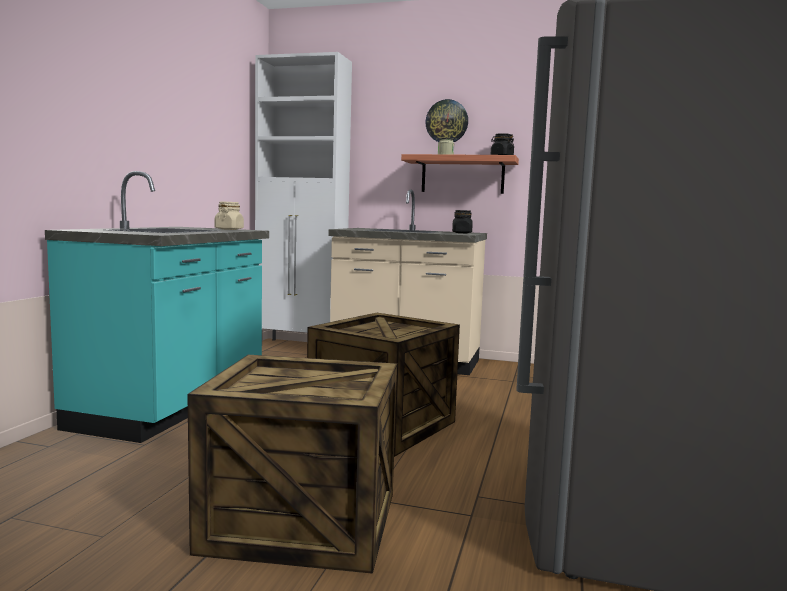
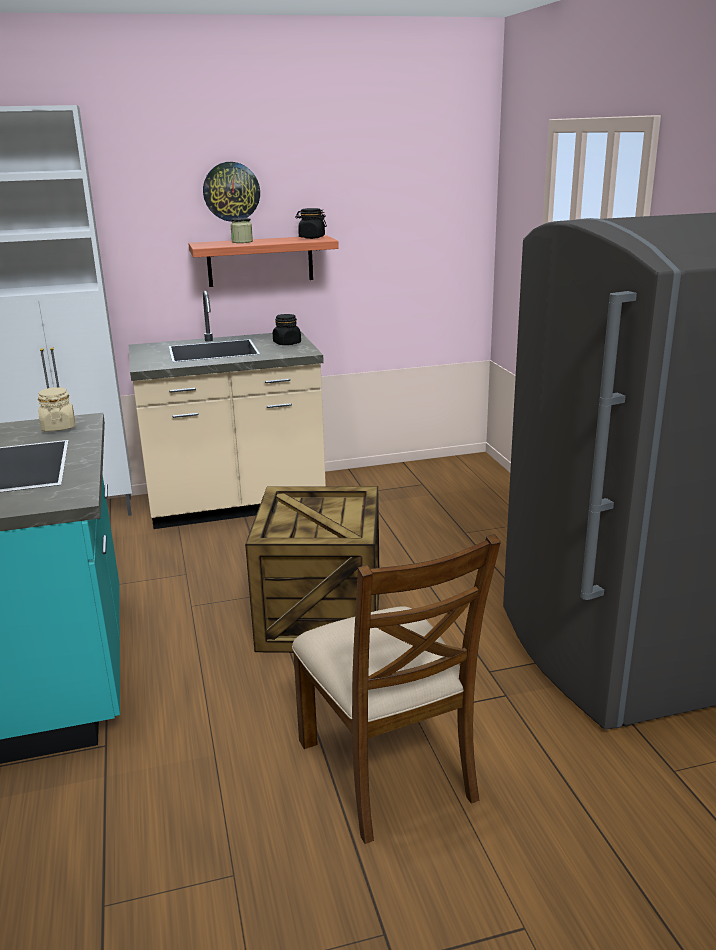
camera: 30 degrees left, 15 degrees up
crate [187,355,397,574] -> brown chair [292,534,501,844]

